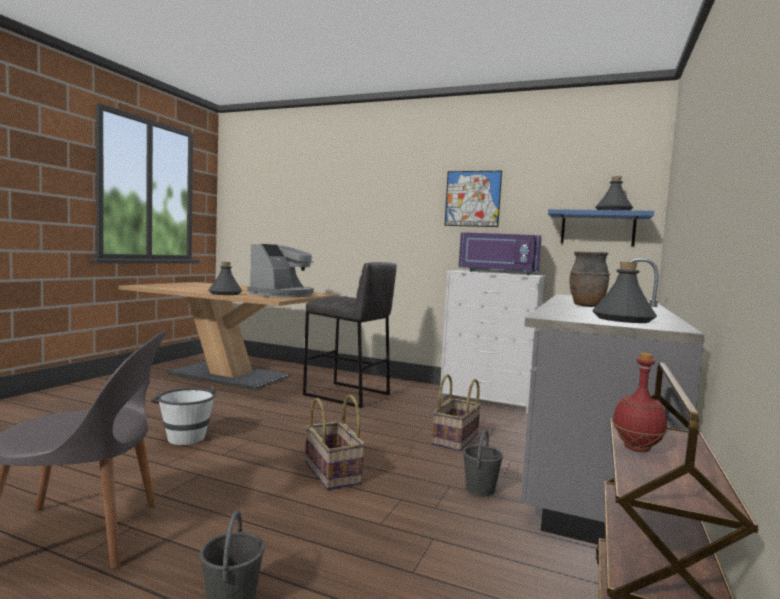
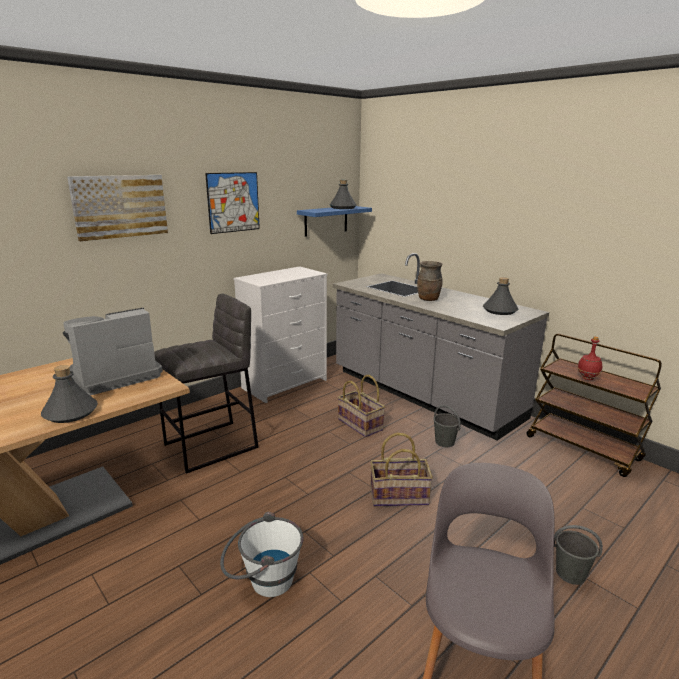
camera: 65 degrees left, 15 degrees up
coffee machine [247,244,314,297] -> coffee machine turned 90 degrees counterclockwise [63,307,163,396]
purple microwave [459,232,542,275] -> none
none -> picture [67,175,168,242]

